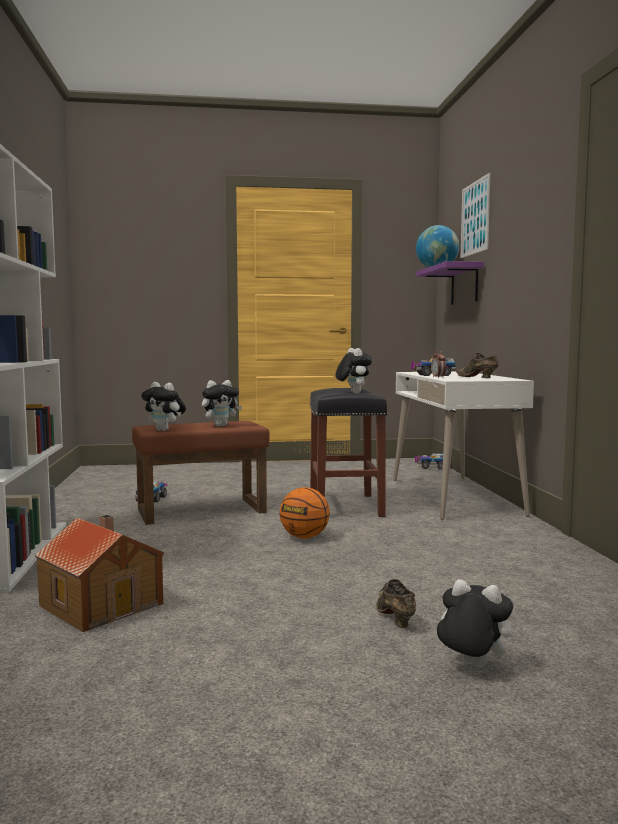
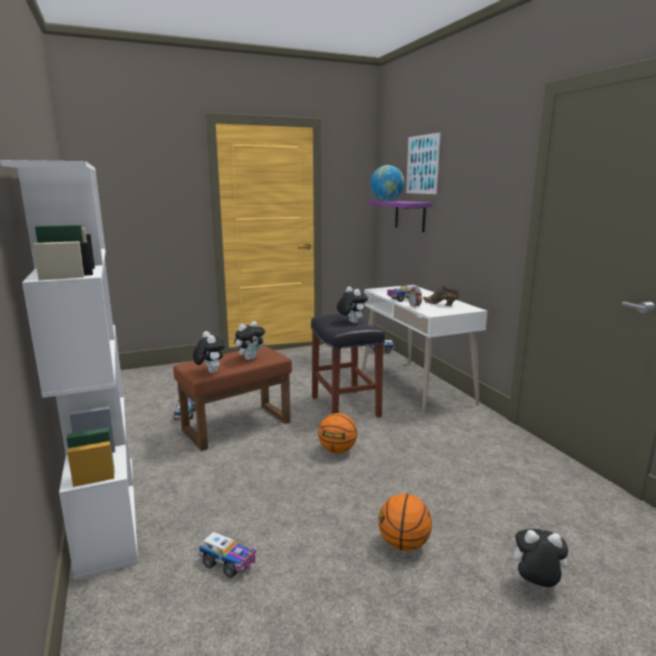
camera: 15 degrees left, 10 degrees up
toy house [35,515,164,632] -> toy truck [198,532,256,578]
plush toy [141,382,186,431] -> plush toy turned 135 degrees counterclockwise [193,331,225,373]
brown shoe [376,579,416,628] -> none
none -> basketball [378,494,432,551]

